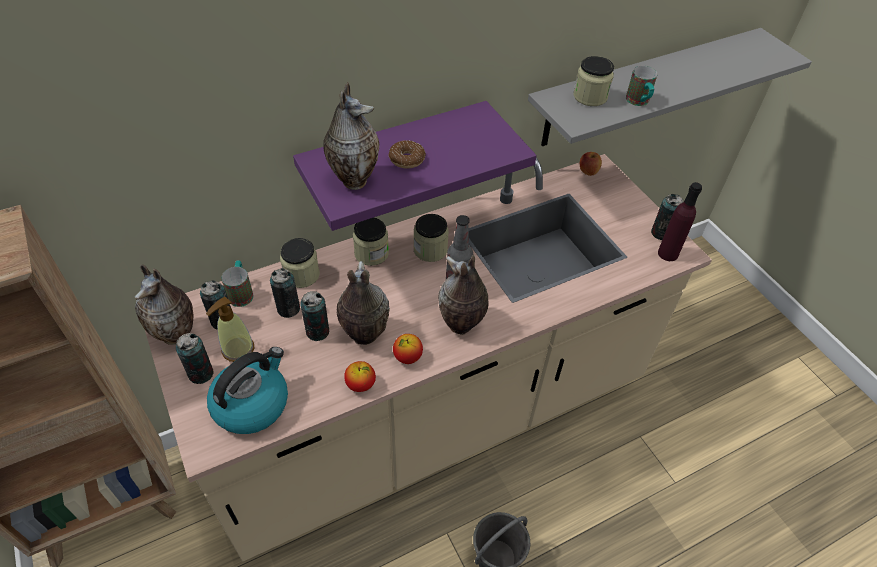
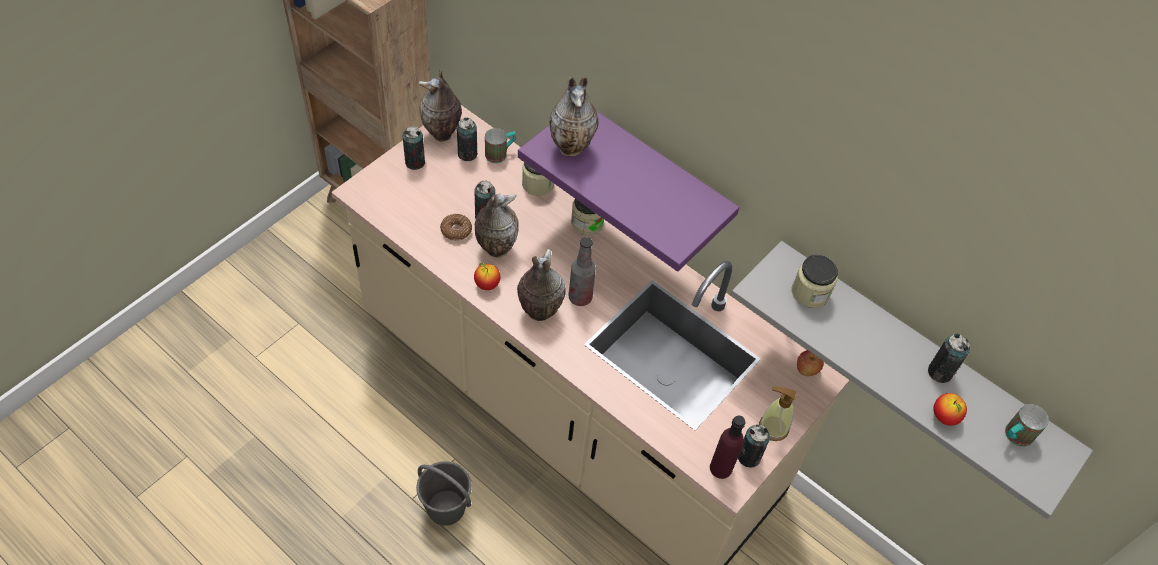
camera: 65 degrees right, 5 degrees up
soap dispenser [206,297,254,362] -> soap dispenser moved to [759,387,797,441]
kettle [207,347,288,434] -> none
can [270,268,300,318] -> can moved to [928,334,970,383]
apple [344,361,376,392] -> apple moved to [933,393,967,426]
donut [389,140,426,169] -> donut moved to [440,214,472,241]
jar [414,214,449,262] -> none
mug [626,66,657,106] -> mug moved to [1005,404,1049,447]

